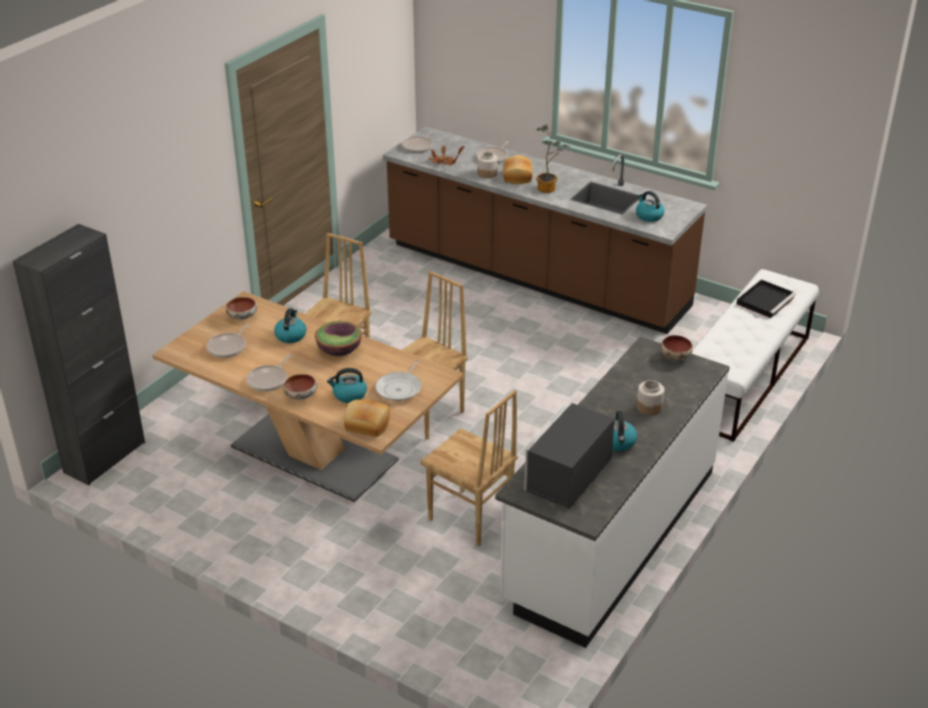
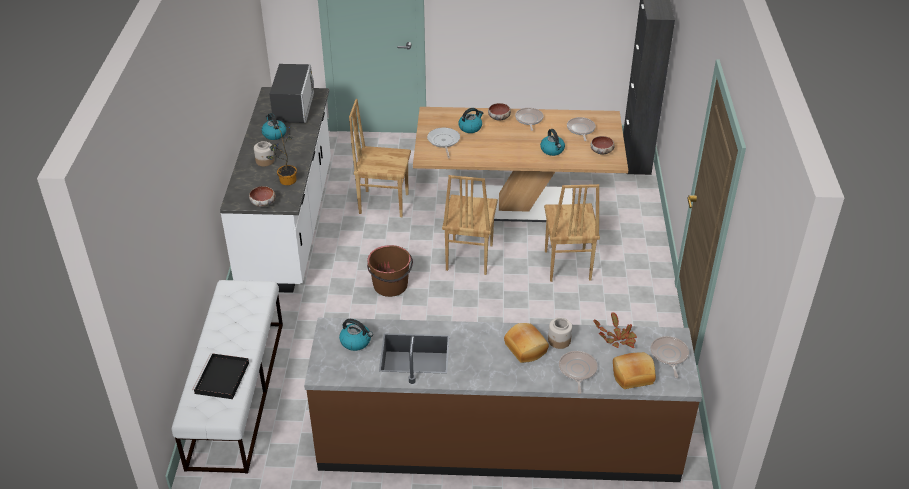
camera: 150 degrees right, 5 degrees up
bowl [315,321,362,356] -> none
bread [344,399,390,437] -> bread moved to [613,352,656,389]
potted plant [536,124,570,193] -> potted plant moved to [266,126,297,185]
none -> brown bucket [367,245,413,297]

